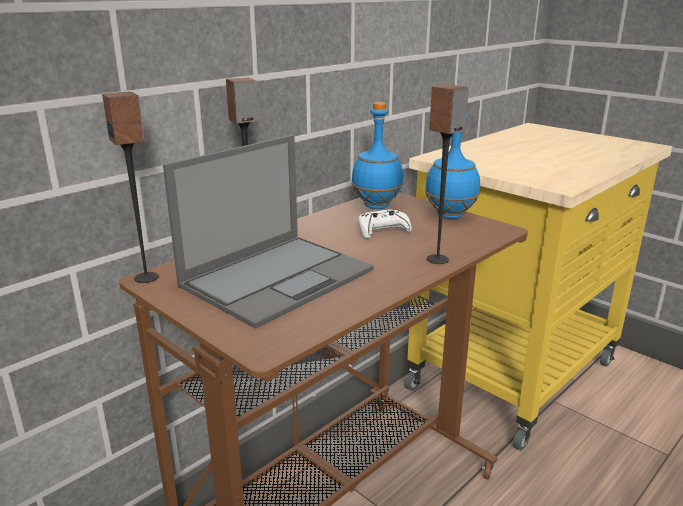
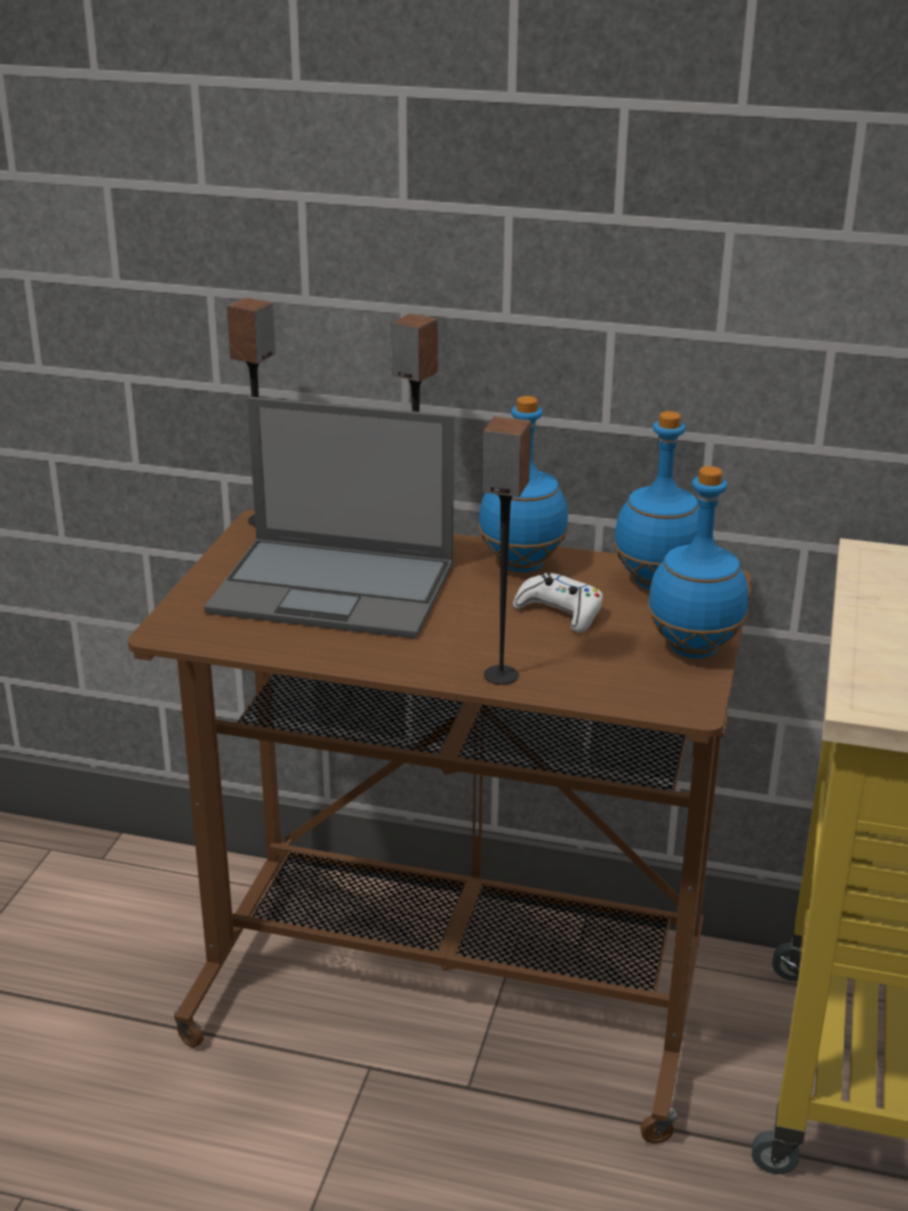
camera: 60 degrees right, 5 degrees up
none -> blue bottle [478,396,568,573]

